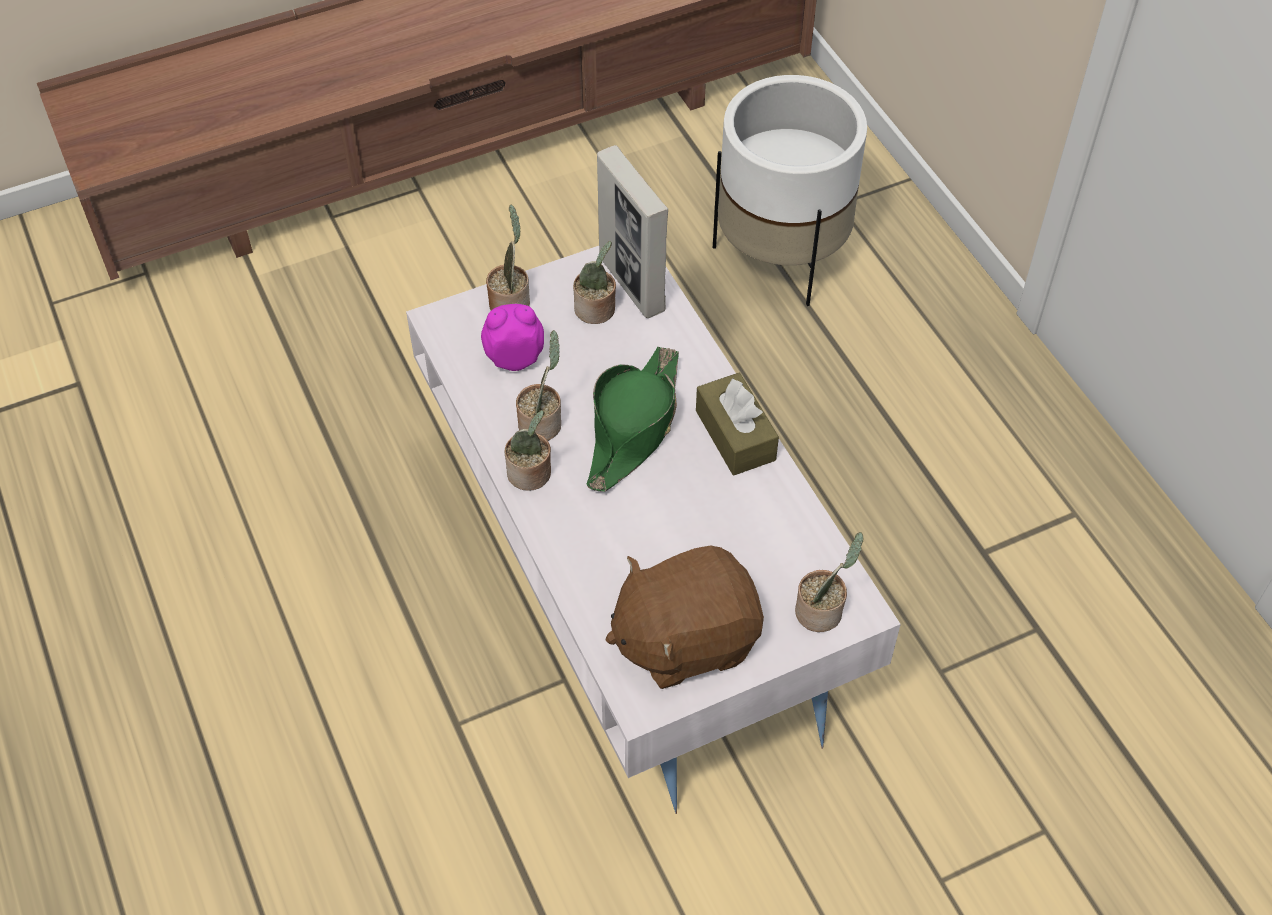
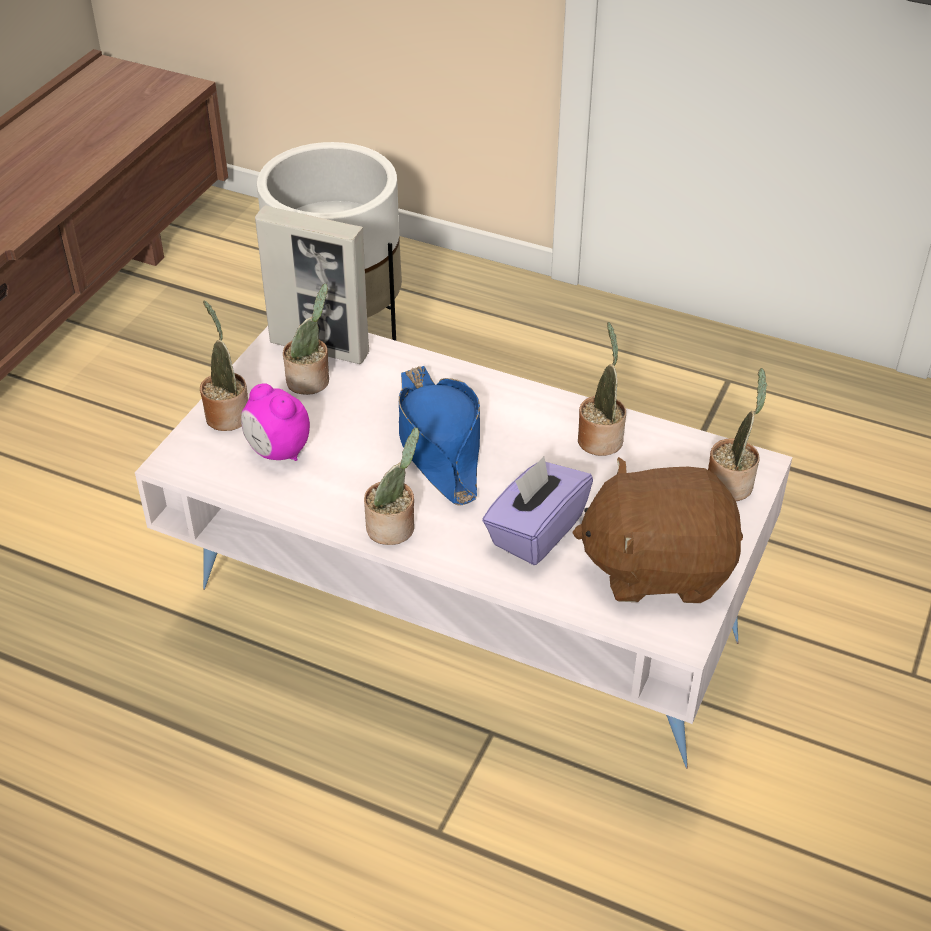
camera: 40 degrees left, 10 degrees down
alarm clock [481,304,544,371] -> alarm clock turned 90 degrees counterclockwise [241,383,310,461]
potted plant [516,330,561,441] -> potted plant moved to [578,322,626,456]
green hat [587,347,679,492] -> blue hat [399,366,480,506]
brown plush toy [606,545,764,689] -> brown plush toy turned 60 degrees clockwise [572,457,743,603]
brown tissue box [696,373,779,475] -> none
none -> purple tissue box [482,456,593,565]

